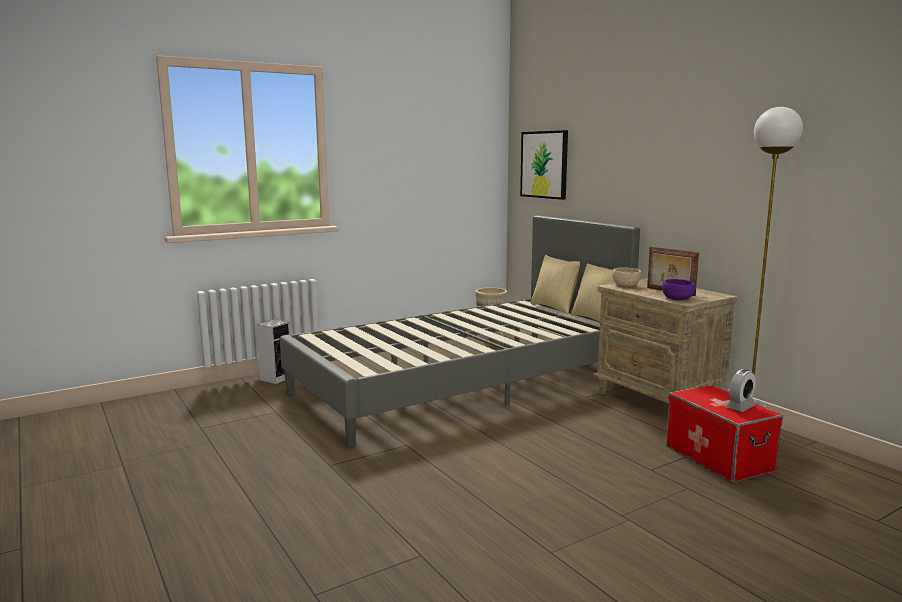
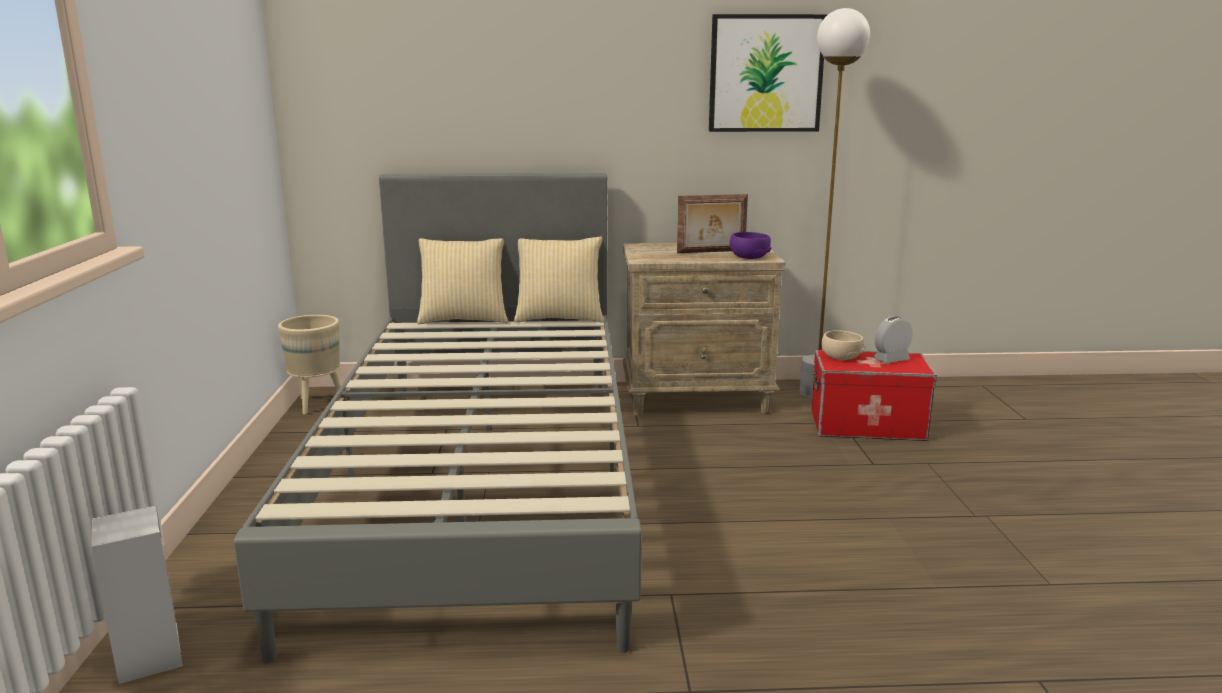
camera: 60 degrees left, 5 degrees up
picture [520,130,568,200] -> picture moved to [709,14,827,132]
beige bowl [612,267,641,286] -> beige bowl moved to [821,330,864,360]
alarm clock [726,369,756,412] -> alarm clock turned 105 degrees counterclockwise [873,316,913,363]

